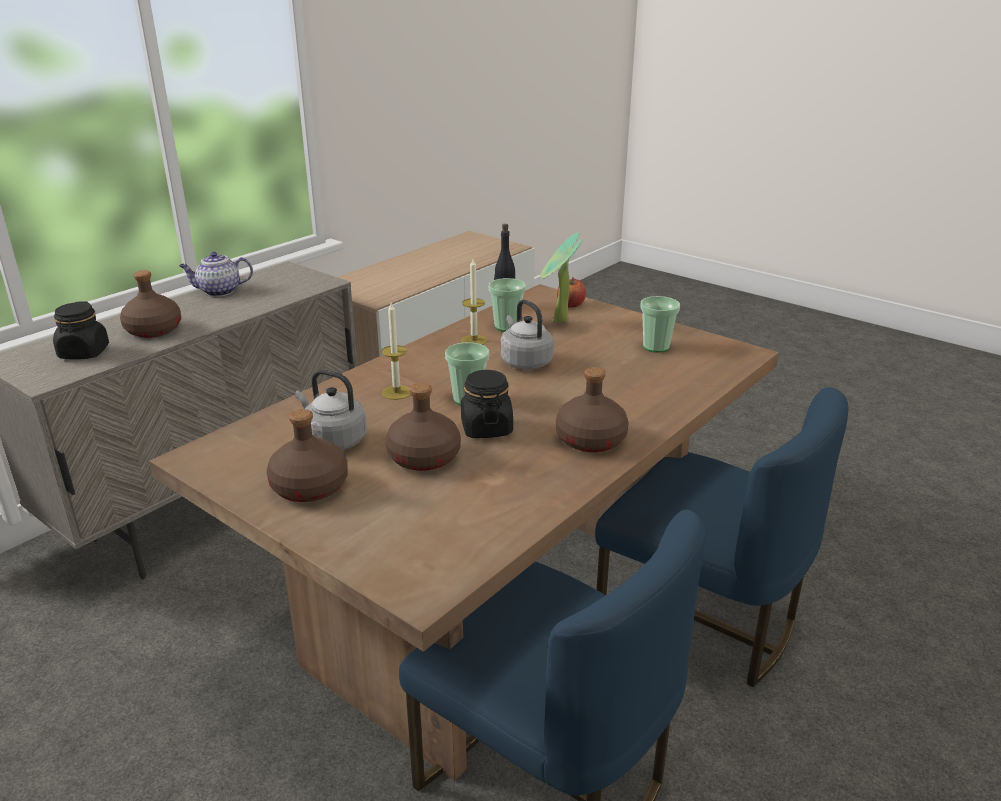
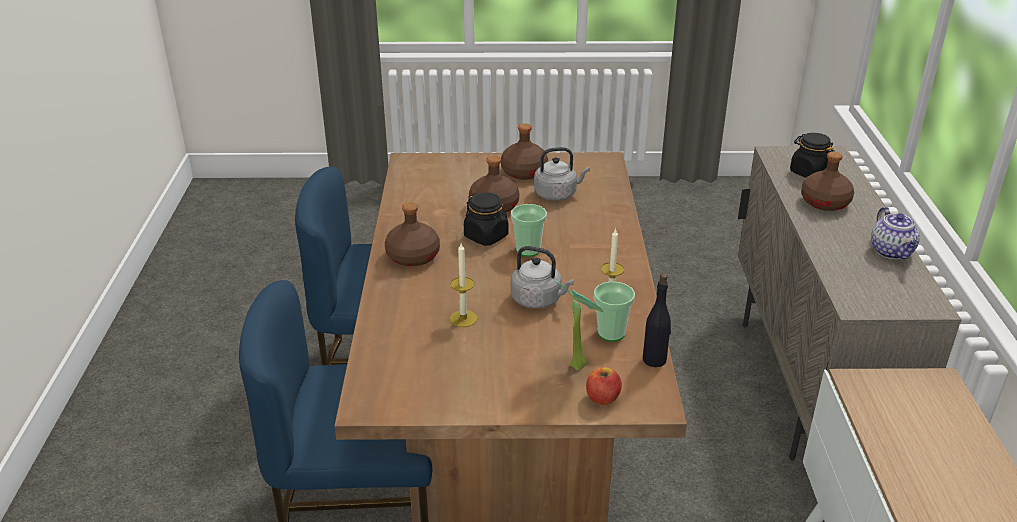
camera: 140 degrees right, 5 degrees up
teapot [179,252,253,297] -> teapot turned 135 degrees clockwise [871,207,920,259]
candle [381,303,411,400] -> candle moved to [450,243,478,327]
cup [640,296,680,353] -> none

